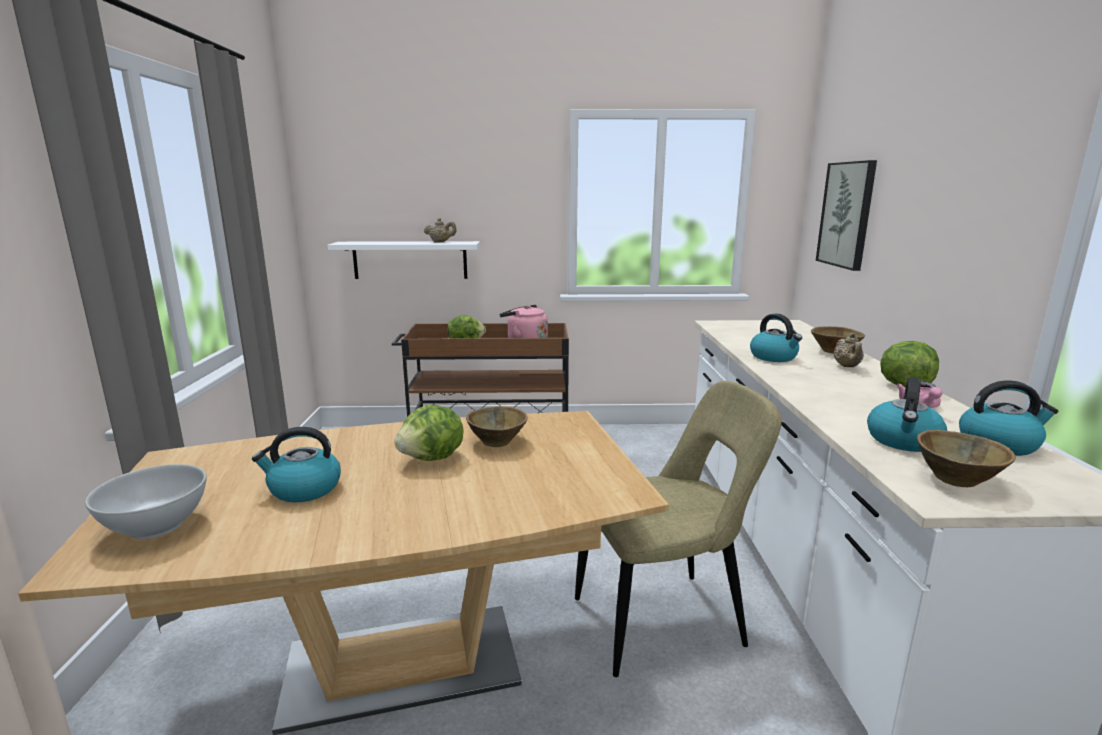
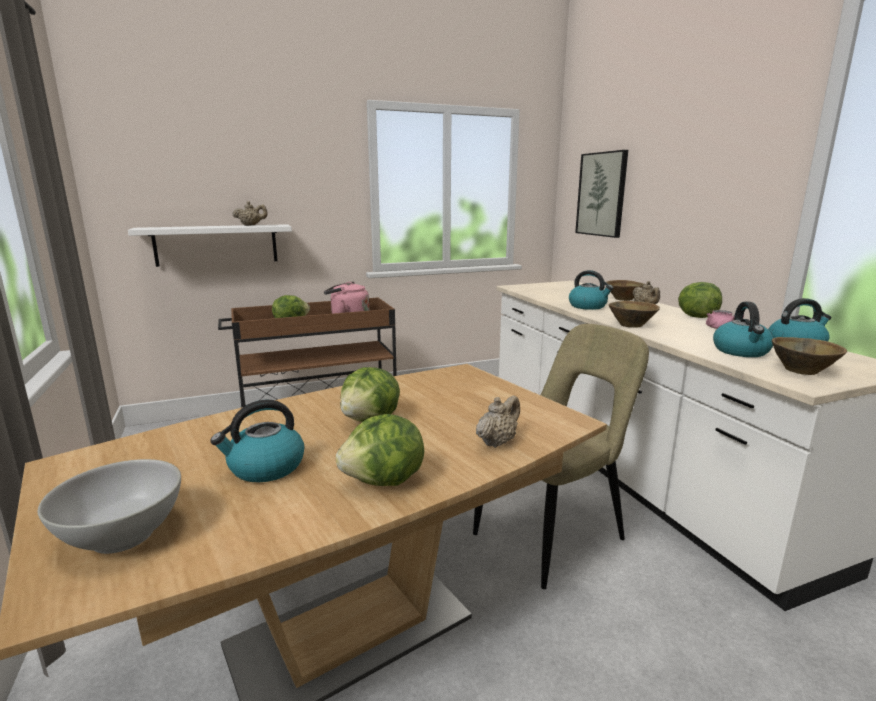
camera: 20 degrees left, 0 degrees up
brown bowl [466,406,528,447] -> brown bowl moved to [609,301,660,328]
none -> lettuce [336,414,424,486]
none -> beige teapot [476,395,520,448]

